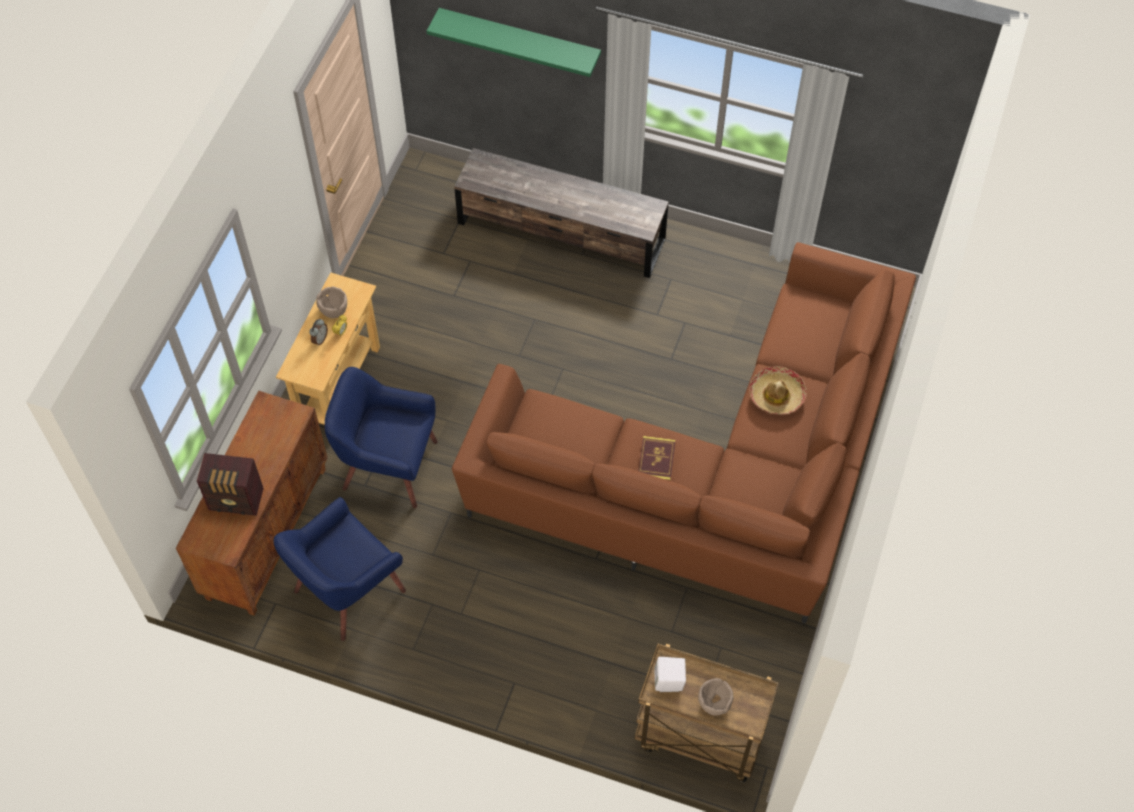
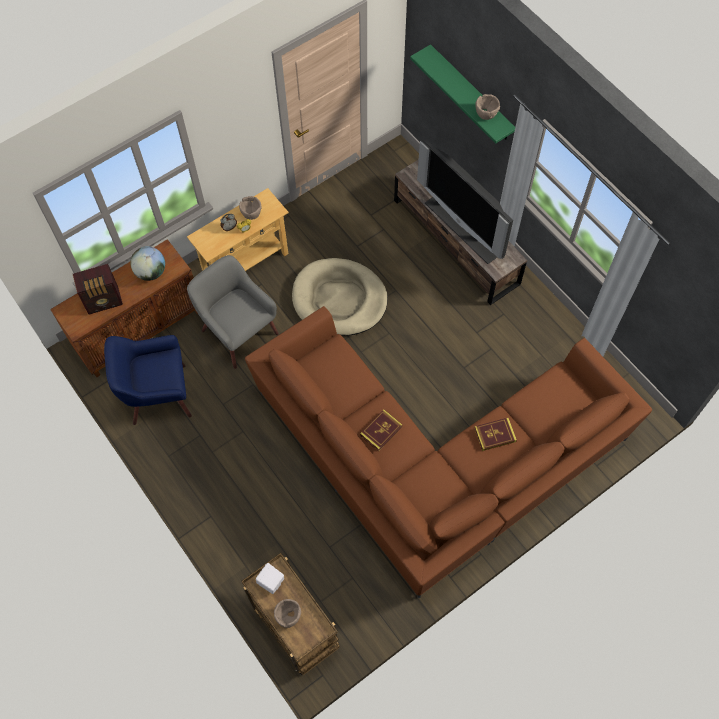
camera: 35 degrees right, 5 degrees up
radio [197,453,264,516] -> radio turned 60 degrees counterclockwise [73,264,123,314]
blue armchair [325,367,438,508] -> grey armchair [187,255,279,369]
hat [749,366,806,415] -> book [474,417,517,451]
none -> globe [130,246,165,281]
none -> beige dog bed [292,258,388,336]
none -> television [417,137,513,264]
none -> brown bowl [475,94,500,120]

